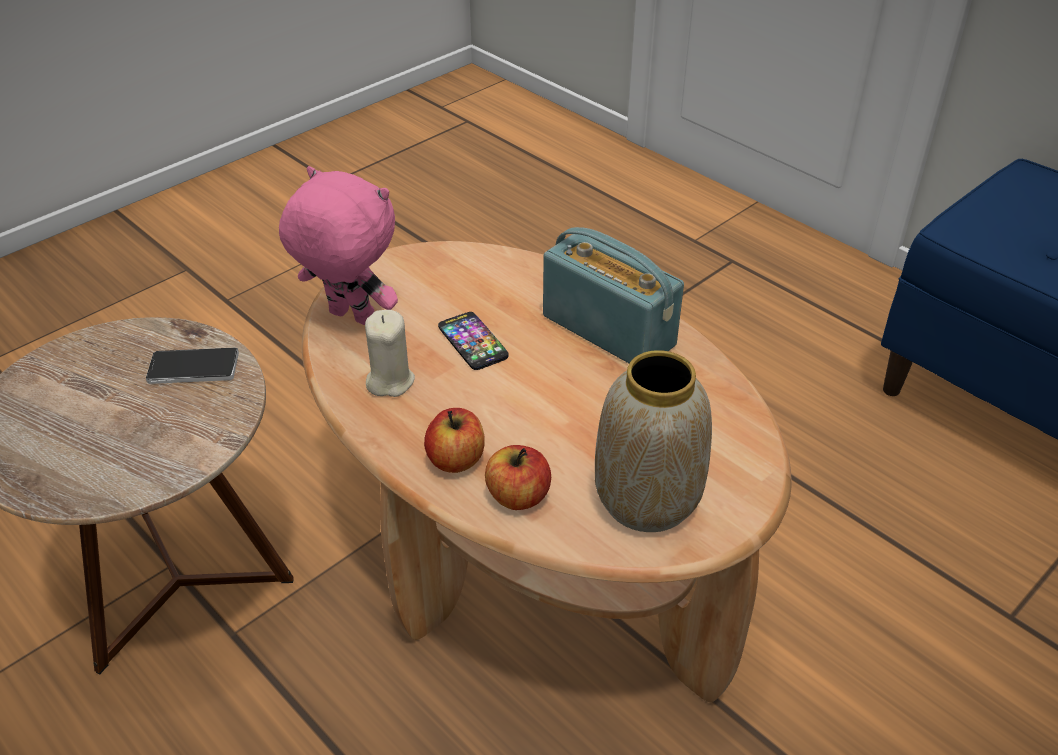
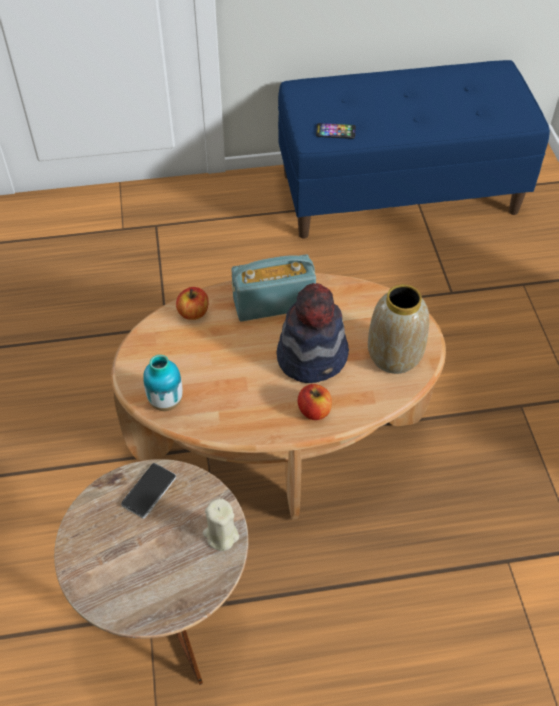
camera: 55 degrees left, 10 degrees up
pink plush toy [279,166,398,325] -> vase [143,355,183,411]
beige candle [365,310,415,397] -> beige candle moved to [203,498,239,551]
phone [438,312,509,370] -> phone moved to [316,123,356,139]
apple [485,445,551,510] -> apple moved to [176,287,209,320]
none -> hat [276,283,349,383]

